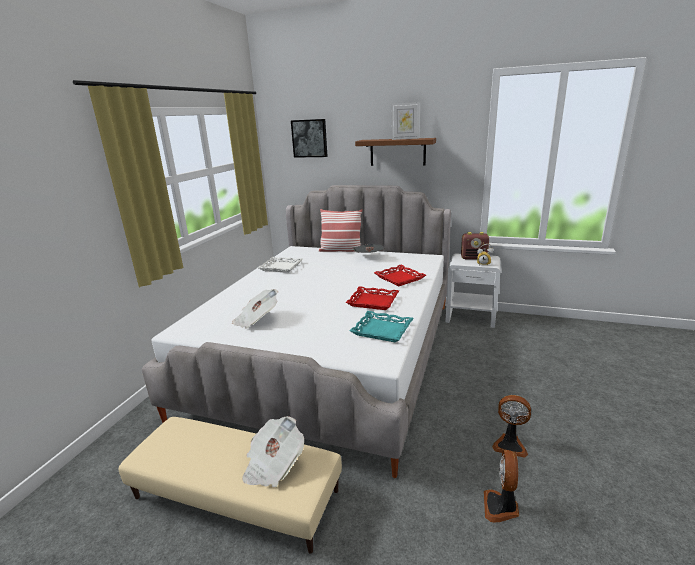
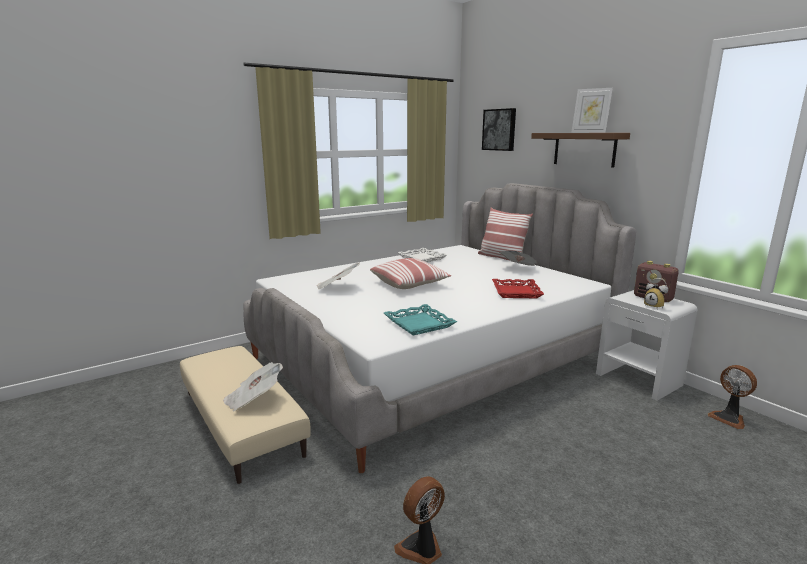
camera: 35 degrees right, 5 degrees down
red tray [346,286,399,310] -> none
fan [492,395,531,458] -> fan moved to [708,365,757,429]
none -> pillow [370,258,452,289]

